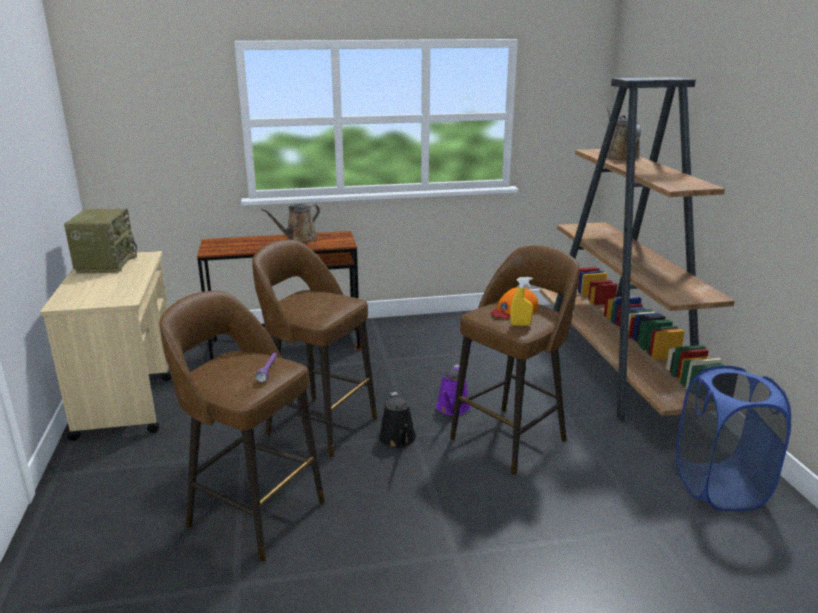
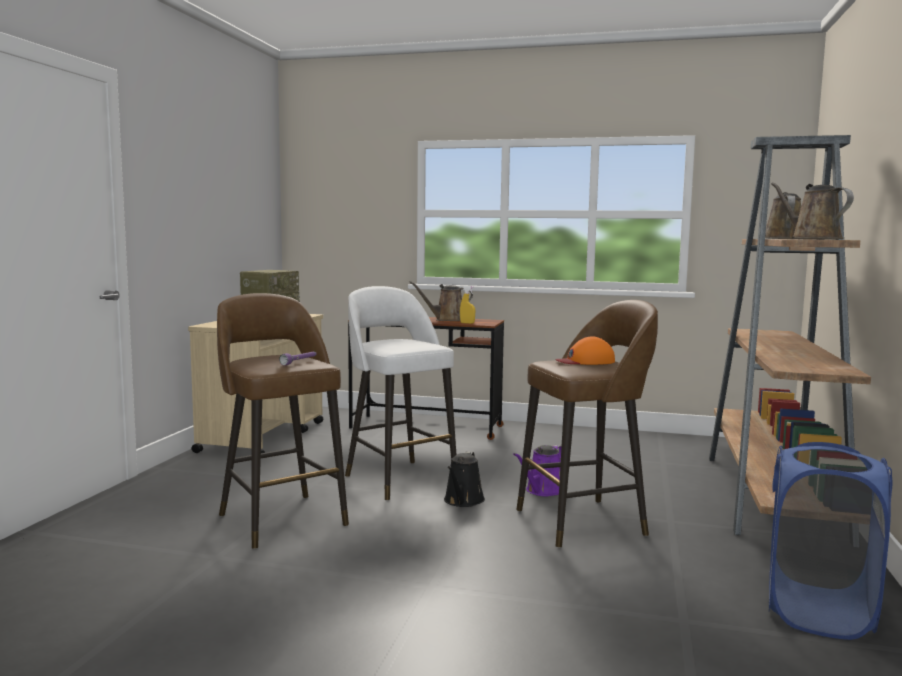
camera: 25 degrees right, 15 degrees down
brown stool [252,240,377,458] -> white stool [345,286,457,501]
yellow spray bottle [510,277,533,326] -> yellow spray bottle moved to [460,286,475,324]
none -> brown watering can [771,182,854,239]

